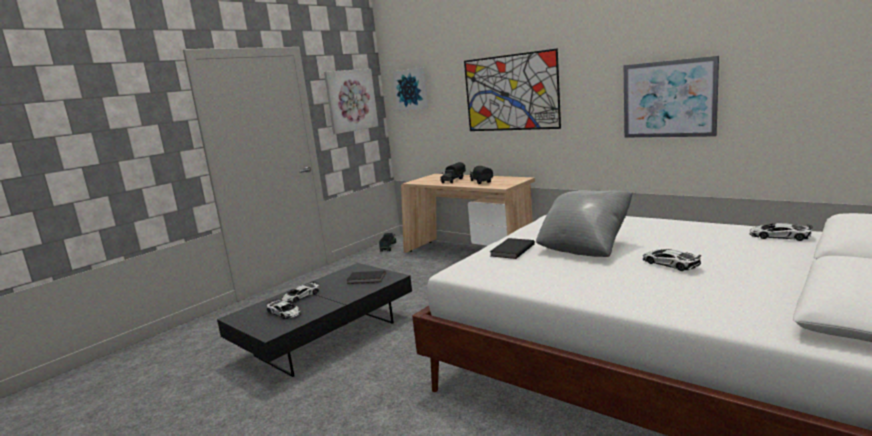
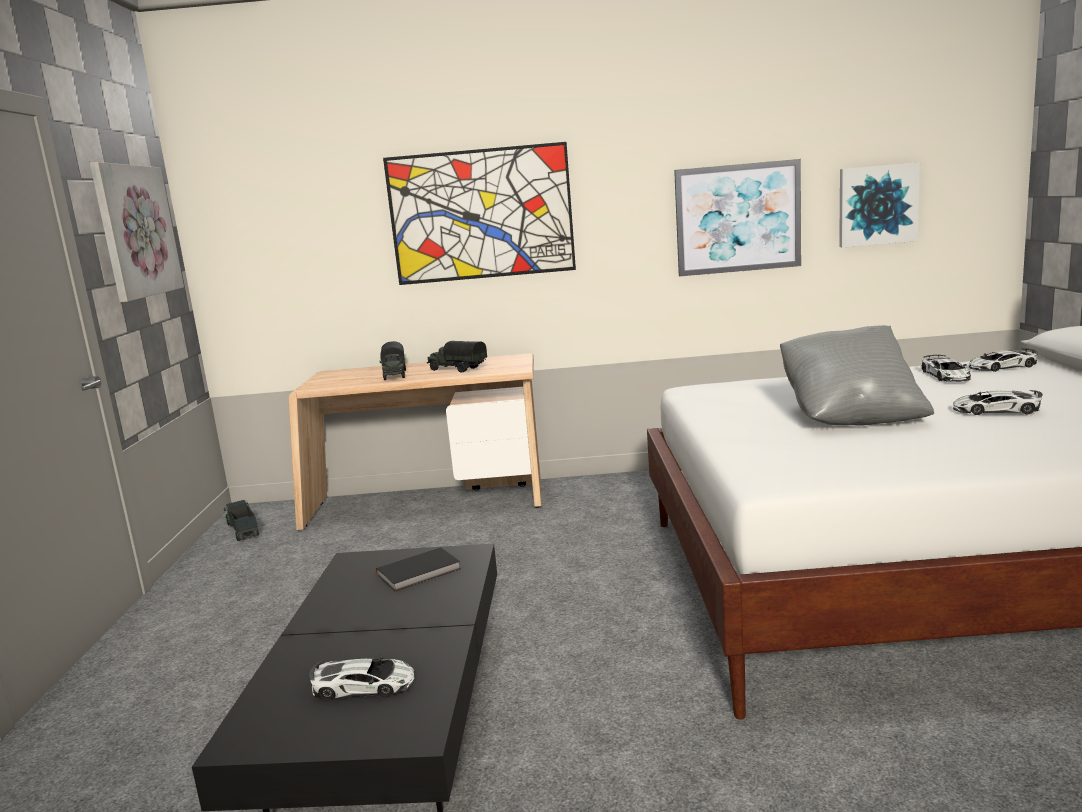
camera: 40 degrees left, 0 degrees up
toy car [281,281,320,303] -> toy car moved to [922,355,971,382]
picture [393,68,428,111] -> picture moved to [839,162,920,247]
black book [490,238,535,259] -> none

